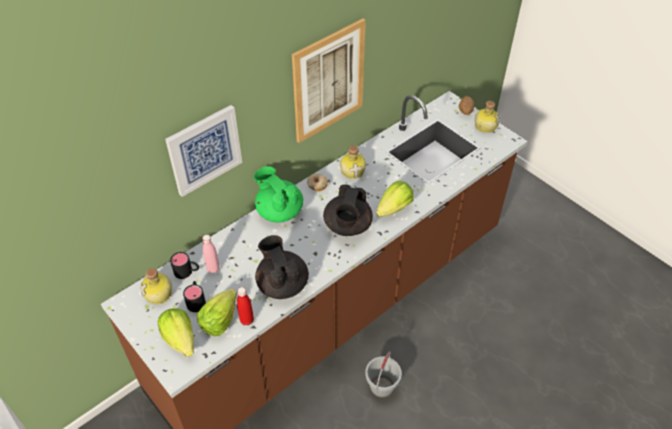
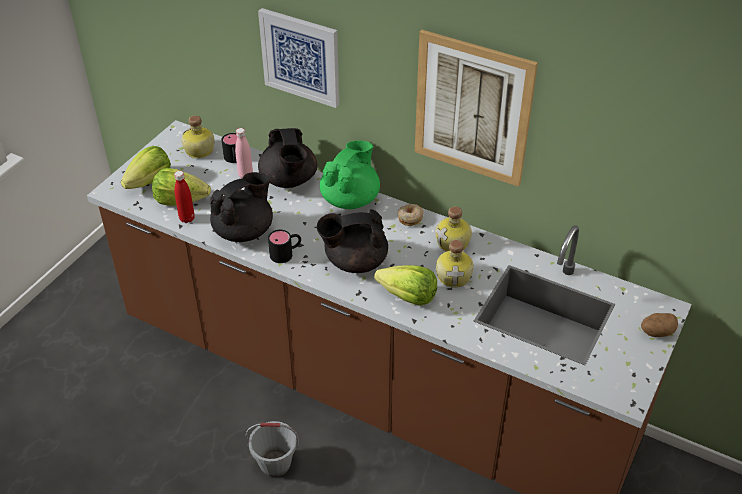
camera: 70 degrees right, 5 degrees down
black mug [183,281,206,312] -> black mug moved to [268,230,301,263]
bottle [475,101,500,133] -> bottle moved to [436,240,474,288]
none -> black teapot [258,128,317,188]

